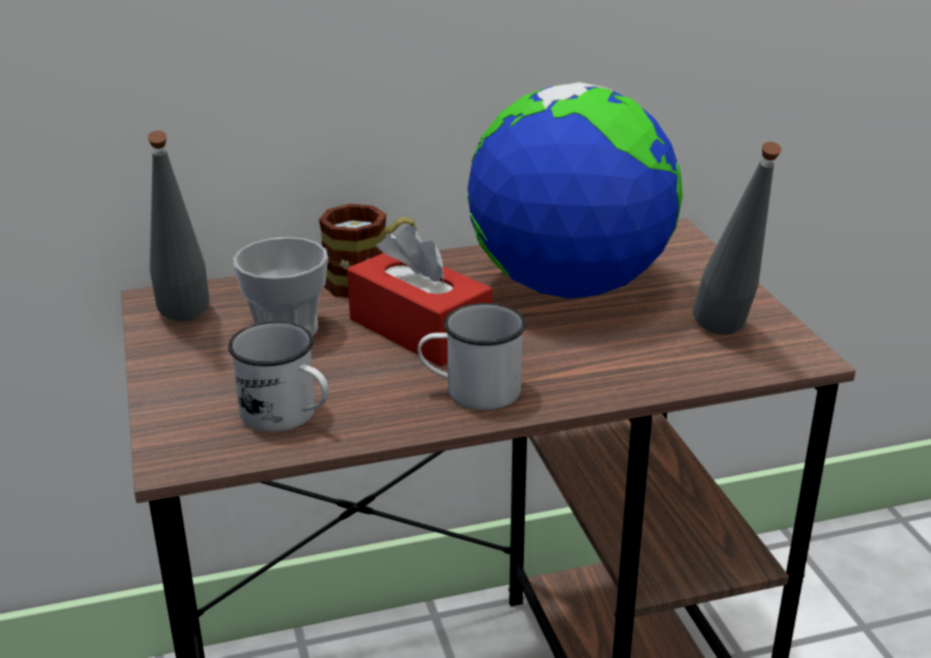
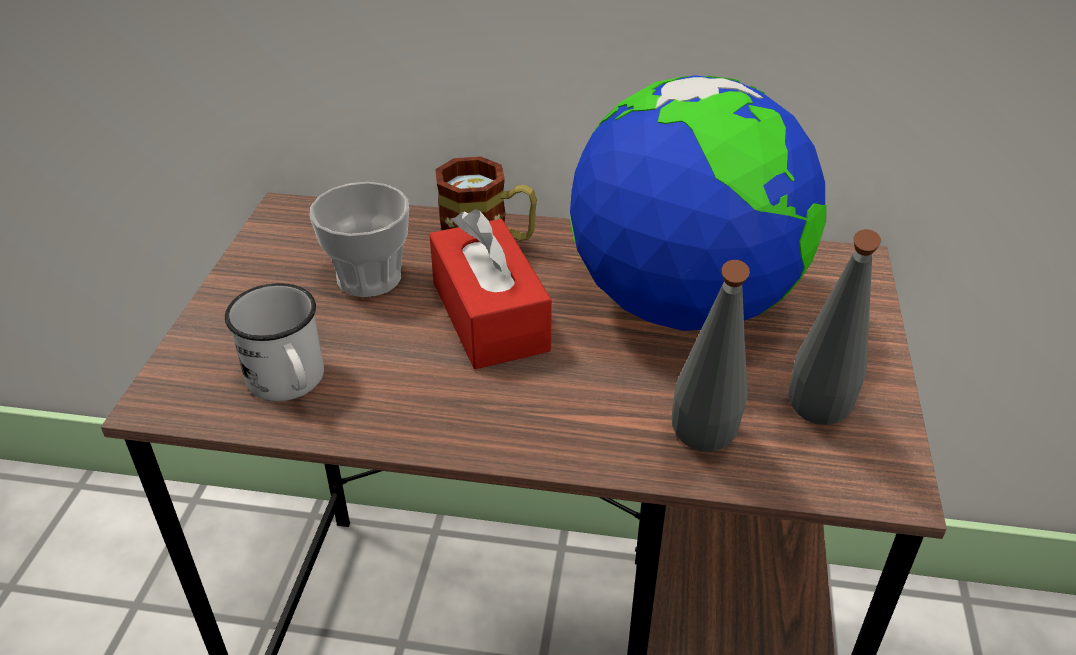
camera: 25 degrees right, 10 degrees up
grey bottle [148,131,209,321] -> grey bottle moved to [672,260,750,451]
white mug [418,303,526,410] -> none

